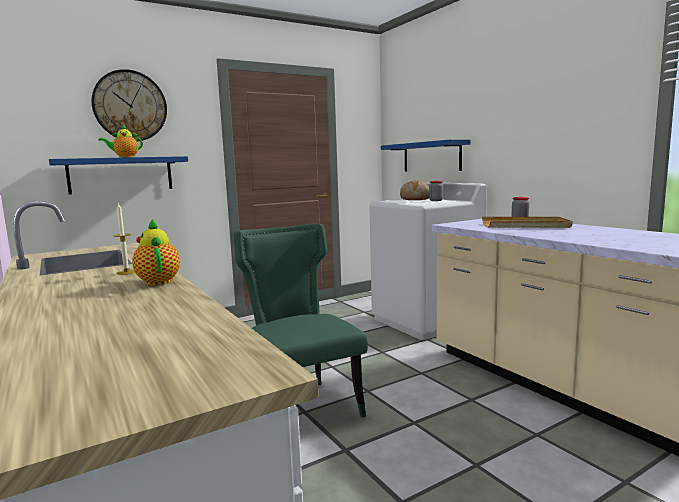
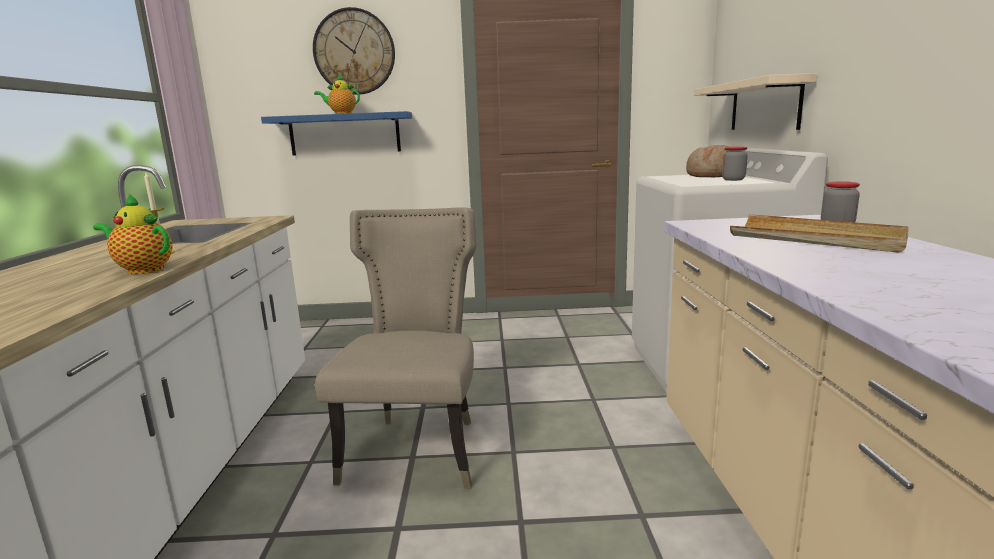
camera: 30 degrees right, 5 degrees up
teapot [132,219,180,286] -> teapot turned 75 degrees counterclockwise [93,193,172,274]
green chair [234,224,368,417] -> beige chair [315,207,477,489]
blue shelf [381,139,471,172] -> beige shelf [694,73,817,130]

